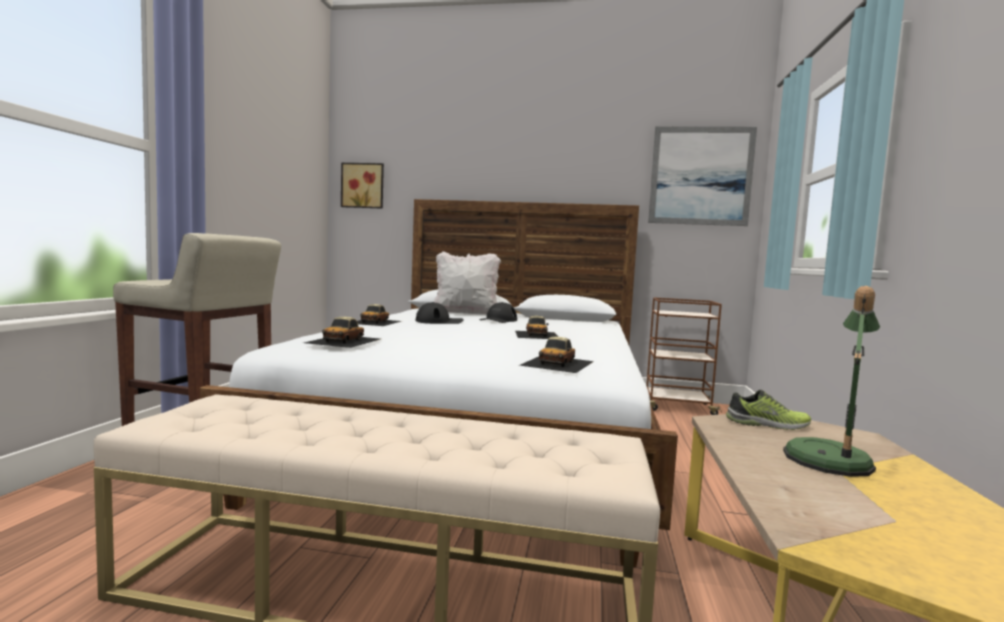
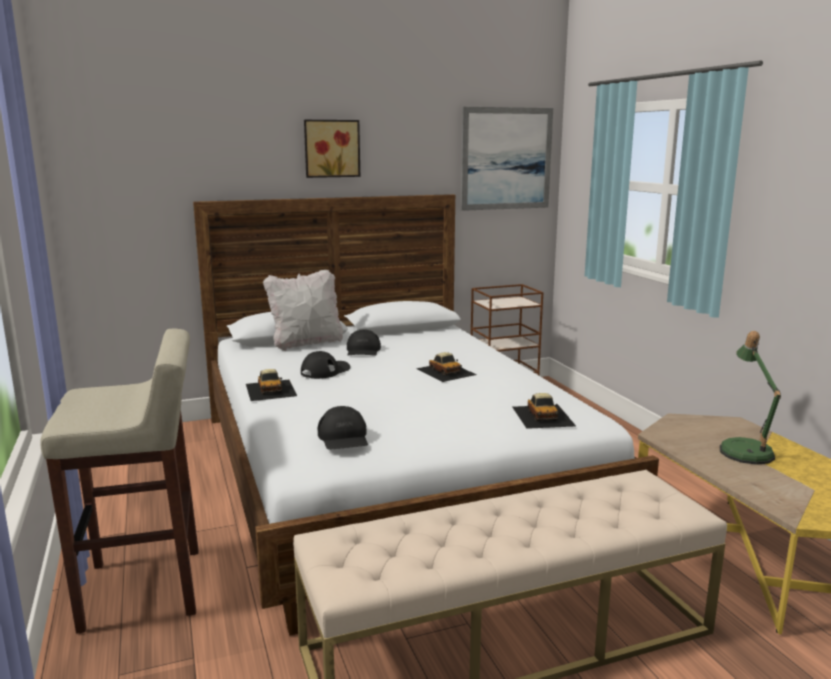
camera: 30 degrees left, 10 degrees up
toy car [304,317,380,348] -> black cap [317,406,368,450]
picture [341,163,384,209] -> picture moved to [304,120,360,178]
shoe [726,390,811,430] -> none

